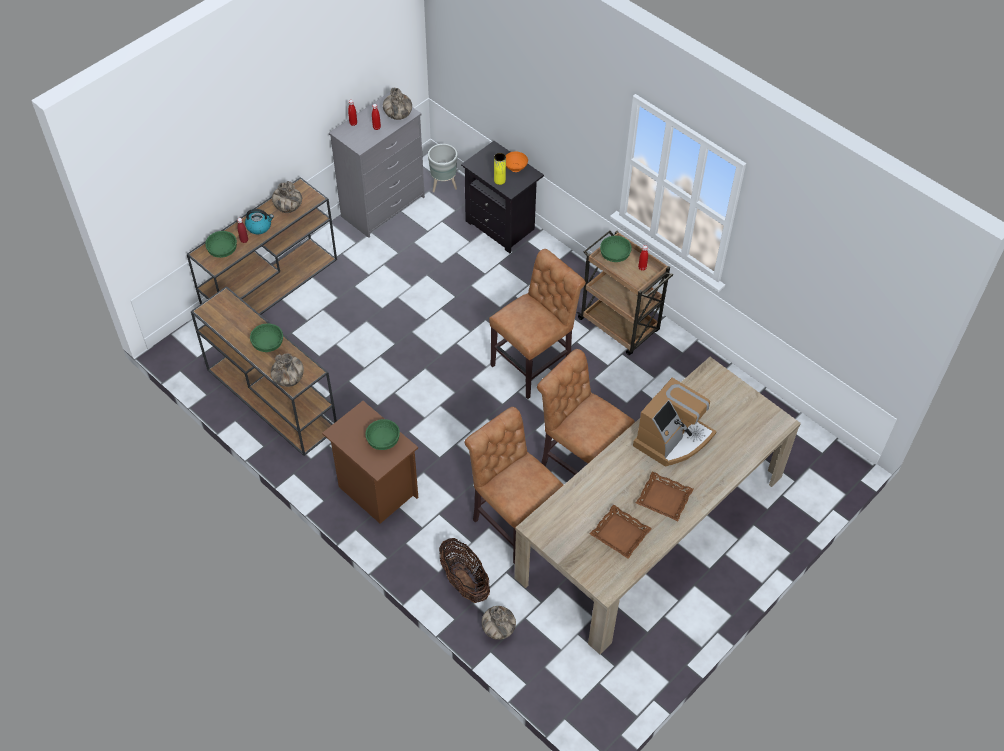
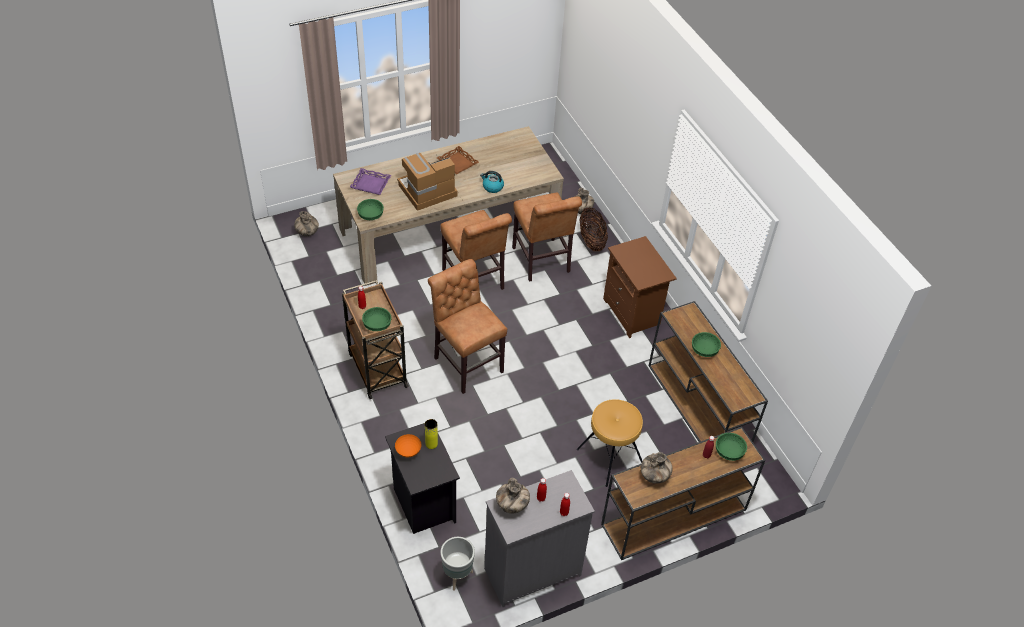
camera: 160 degrees left, 5 degrees down
kettle [245,209,274,234] -> kettle moved to [480,171,504,193]
vase [271,353,304,387] -> vase moved to [294,211,319,236]
green bowl [365,419,400,450] -> green bowl moved to [357,199,384,220]
brown chair [489,249,586,399] -> brown chair turned 75 degrees clockwise [428,259,507,394]
brown tray [590,504,652,558] -> none
none -> purple tray [350,168,391,195]
none -> brown stool [577,399,643,487]

